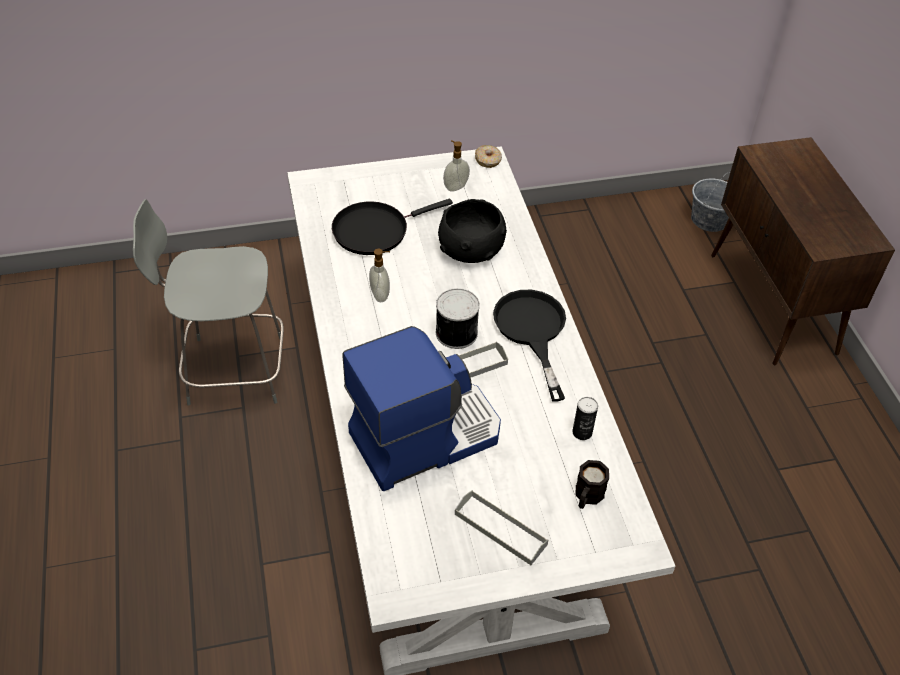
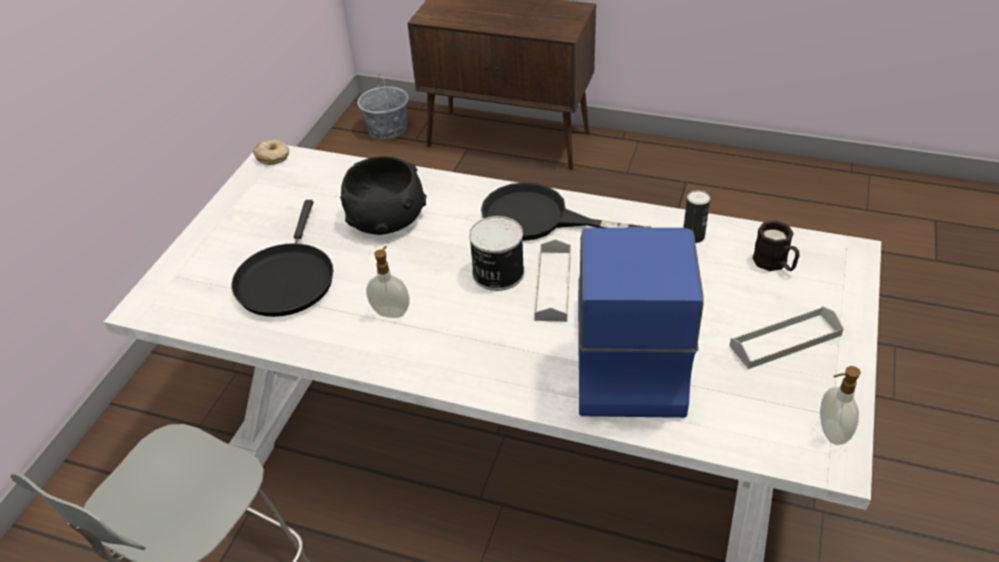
camera: 55 degrees left, 5 degrees down
soap dispenser [443,140,470,192] -> soap dispenser moved to [820,366,861,445]

